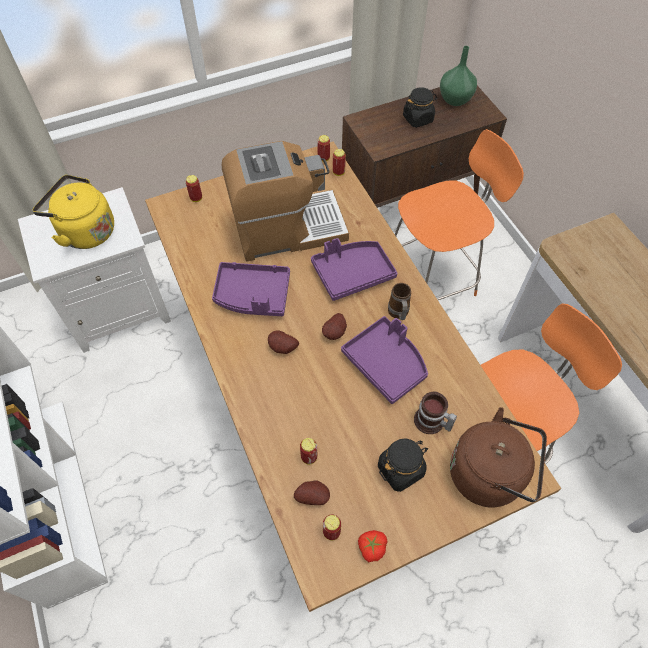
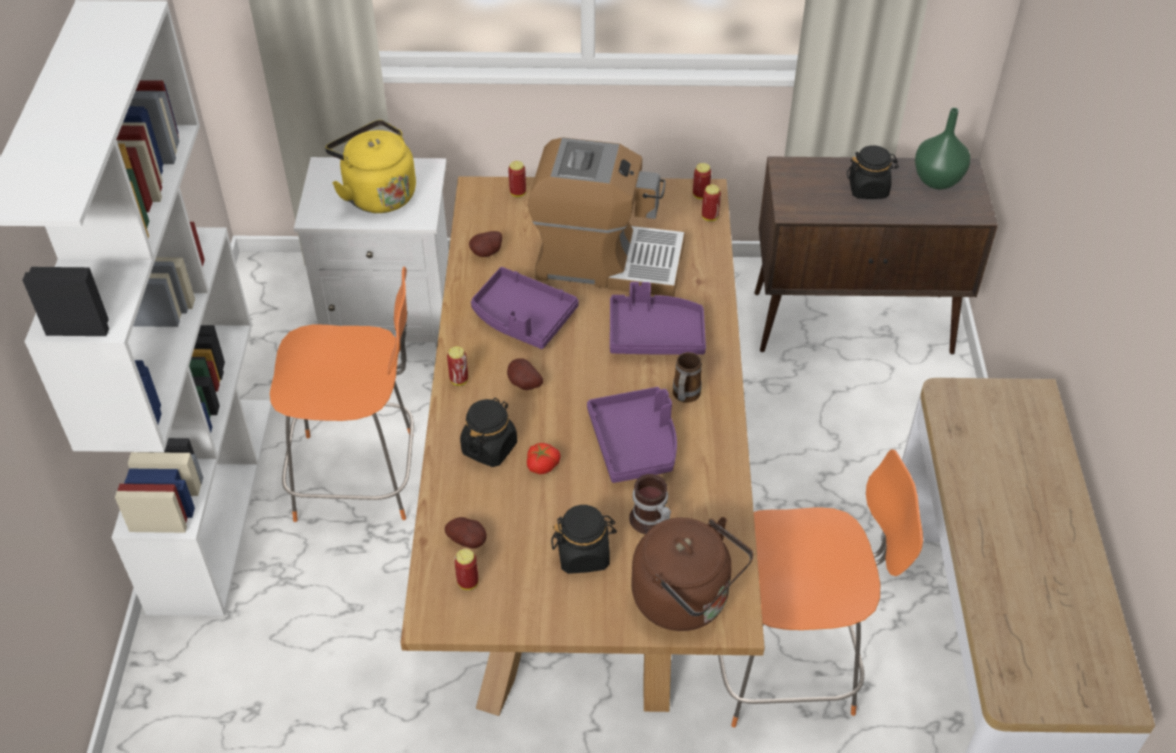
camera: 25 degrees right, 10 degrees down
can [300,438,317,465] -> can moved to [447,346,468,386]
potato [322,313,347,340] -> potato moved to [469,231,502,257]
tomato [358,530,388,562] -> tomato moved to [527,443,561,474]
orange chair [395,129,524,300] -> orange chair moved to [270,267,414,522]
none -> black jar [460,398,517,467]

